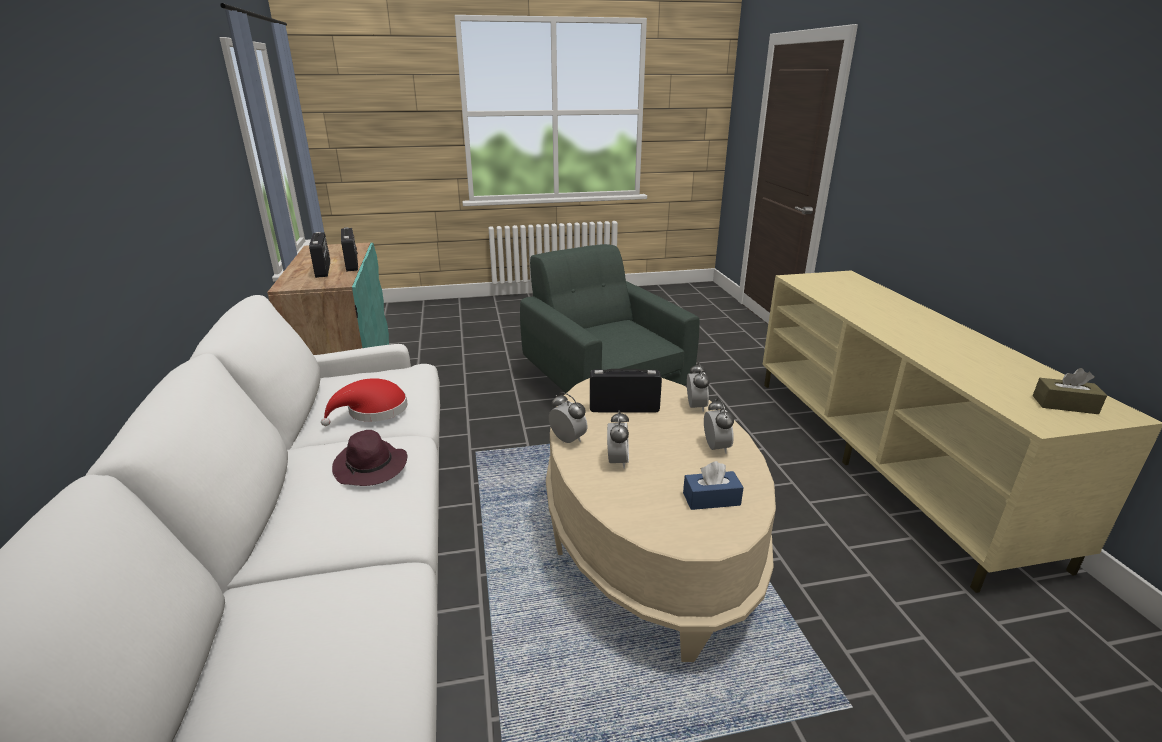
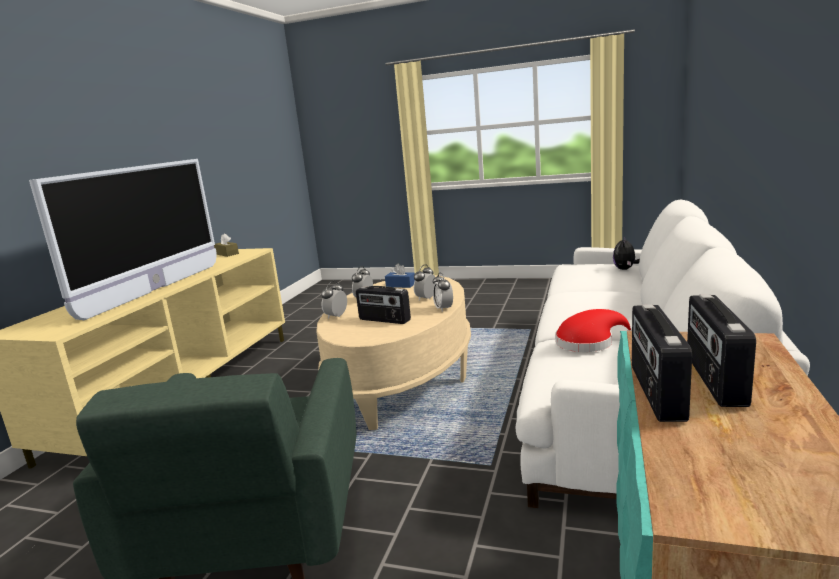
camera: 150 degrees left, 10 degrees down
purple hat [332,430,407,486] -> none
none -> television [29,159,217,320]
none -> plush toy [613,236,640,270]

